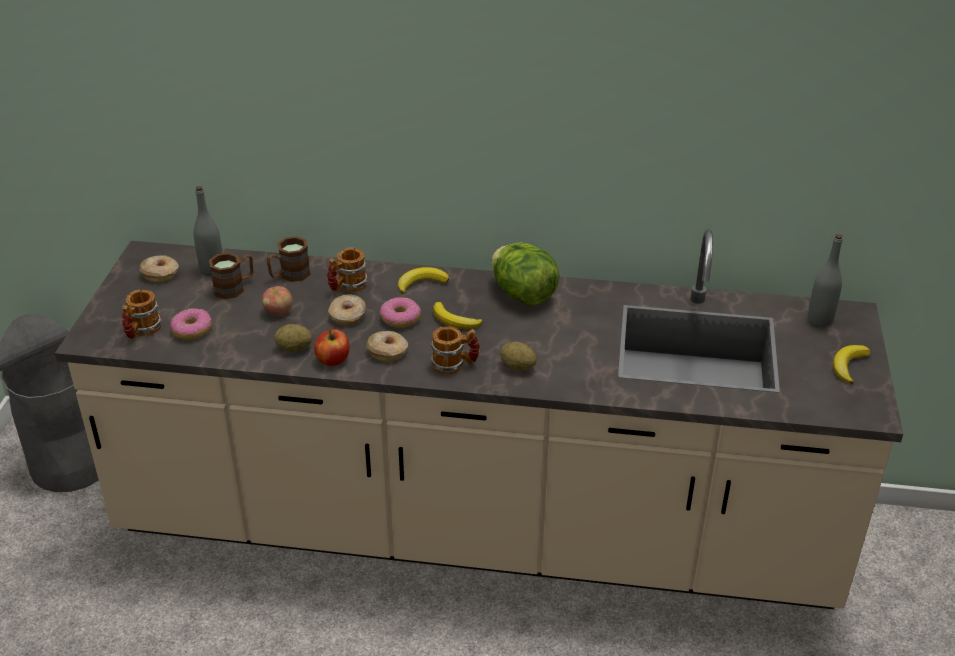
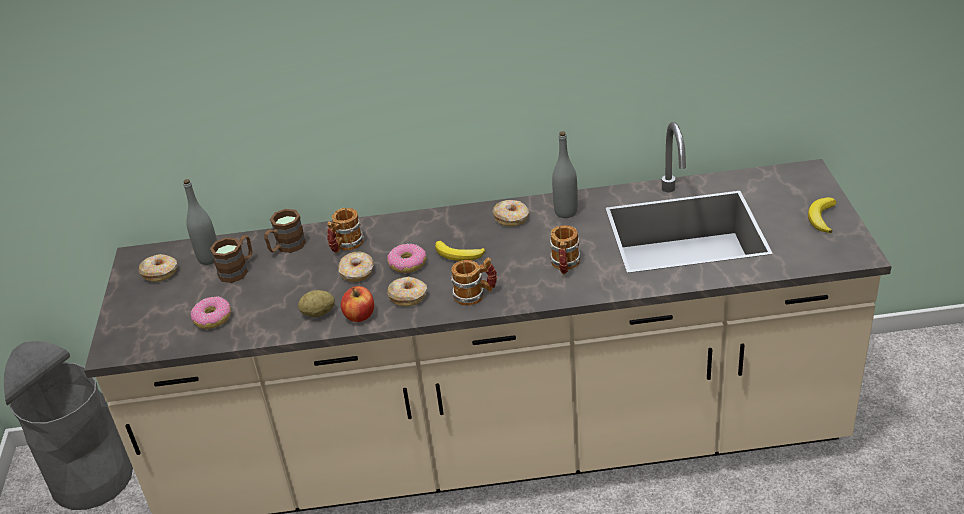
camera: 10 degrees left, 0 degrees up
mug [122,290,162,340] -> mug moved to [550,225,580,274]
apple [262,286,293,316] -> none
banana [398,267,449,294] -> none
lettuce [492,242,559,306] -> donut [492,200,529,227]
potato [500,342,537,371] -> none
grey bottle [808,234,843,327] -> grey bottle moved to [552,131,578,218]

